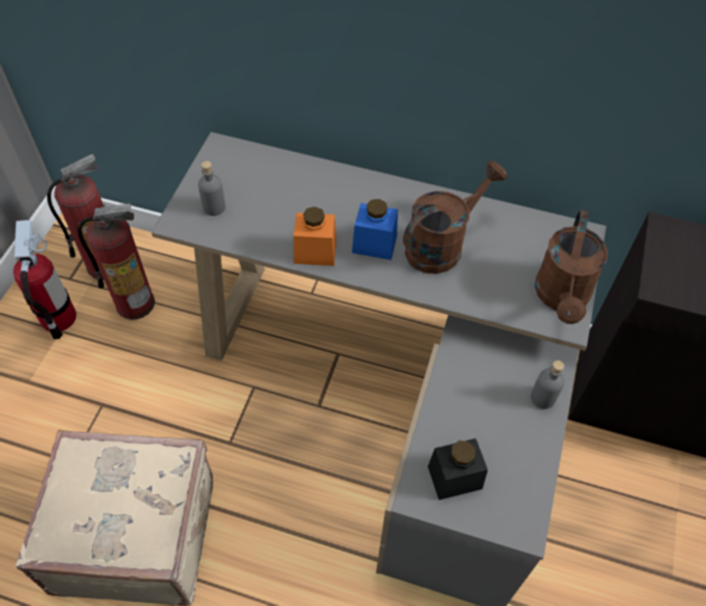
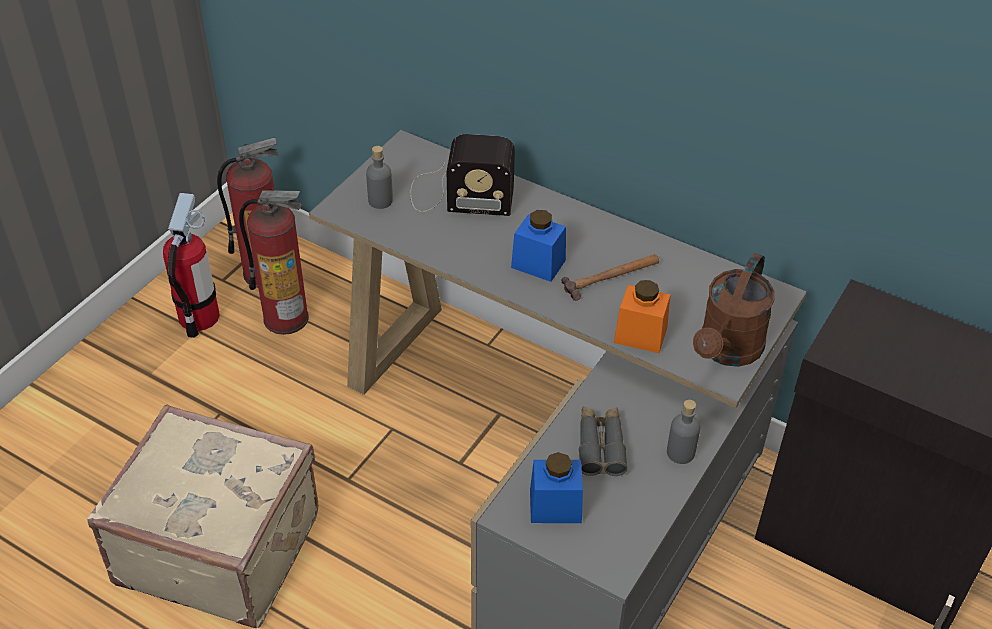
camera: 15 degrees right, 10 degrees down
orange jar [293,207,336,266] -> orange jar moved to [614,280,671,353]
brown watering can [403,161,507,274] -> hammer [561,254,659,301]
black jar [428,438,488,500] -> blue jar [530,452,583,523]
none -> radio [410,134,515,216]
none -> grey binoculars [579,407,628,476]

